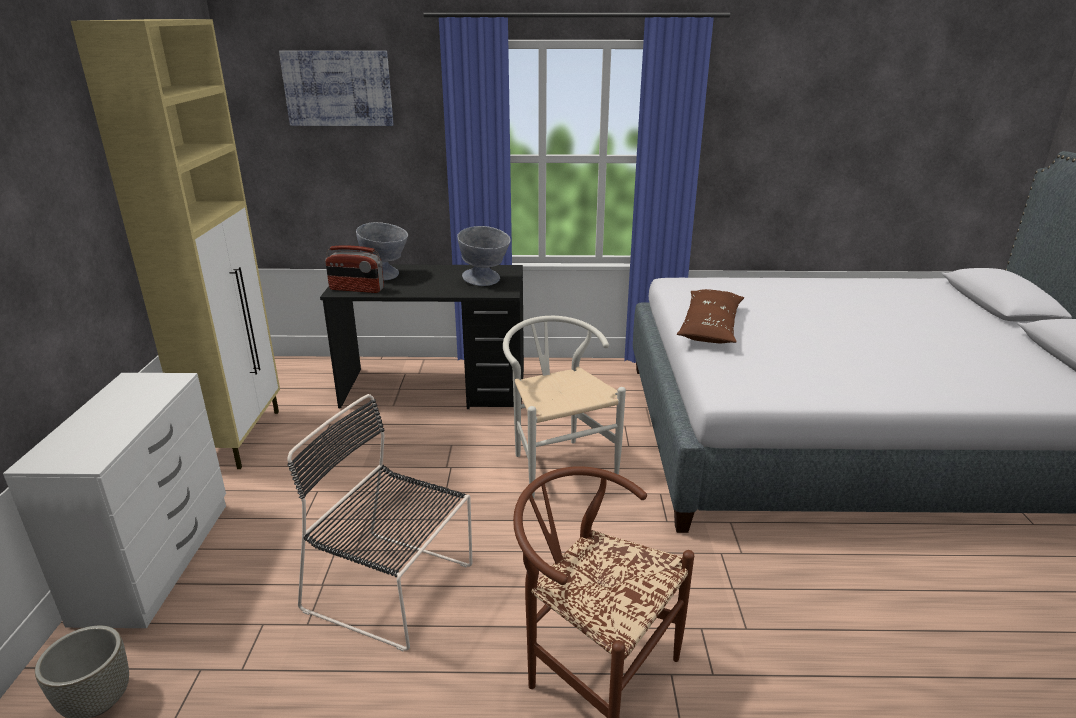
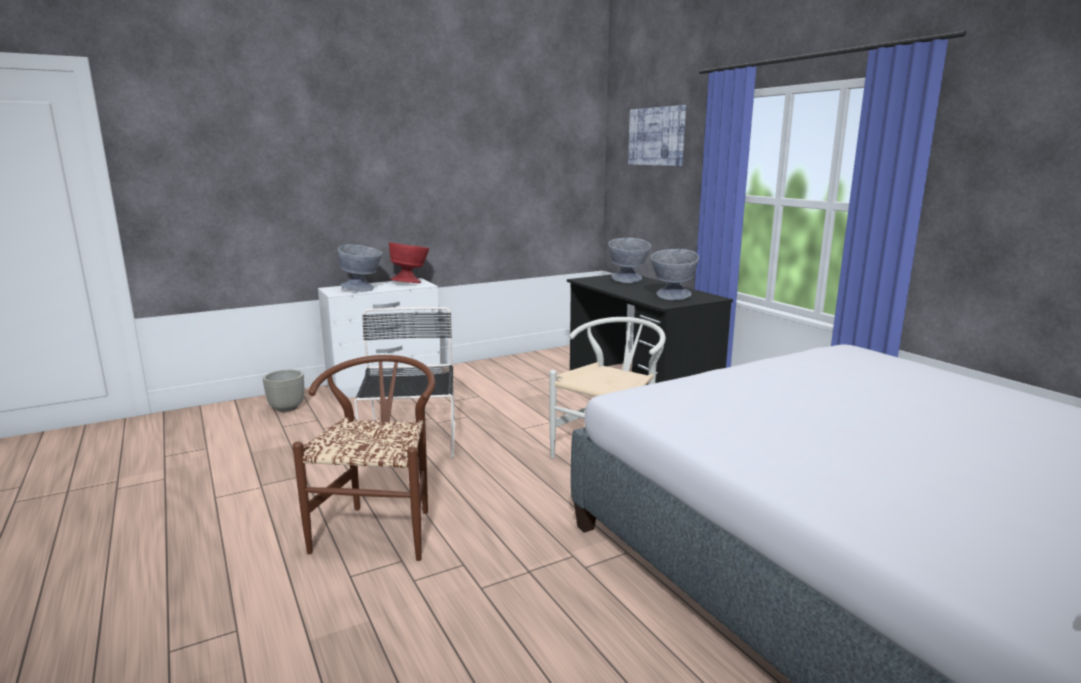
camera: 60 degrees right, 10 degrees down
beige cabinet [71,19,280,469] -> none
radio [325,245,384,293] -> none
brown pillow [677,289,744,343] -> none
none -> grey bowl [338,245,383,292]
none -> red bowl [389,242,429,283]

